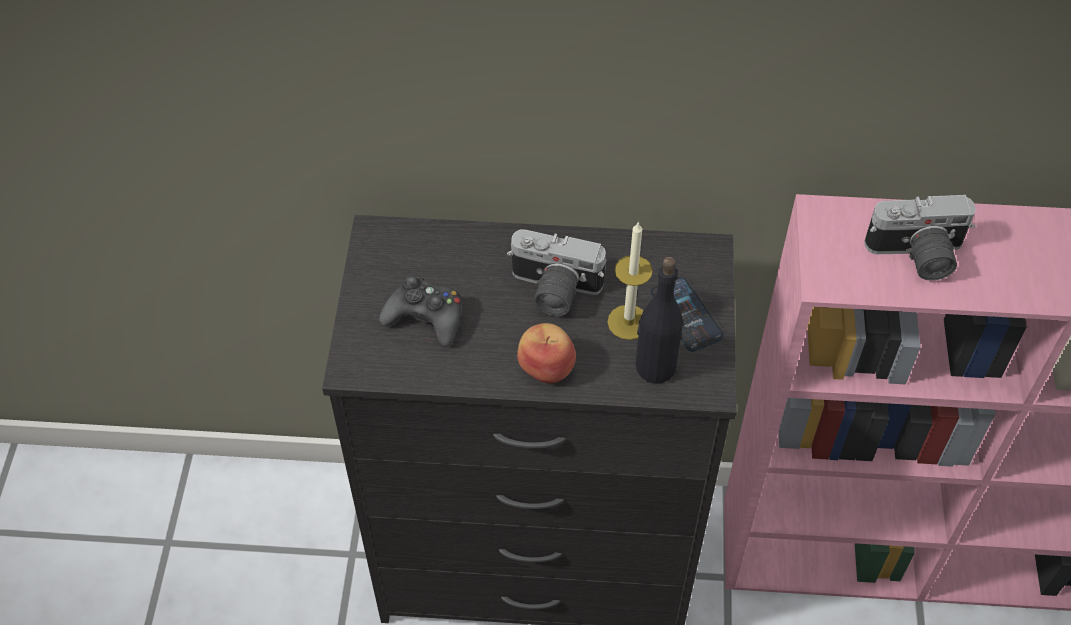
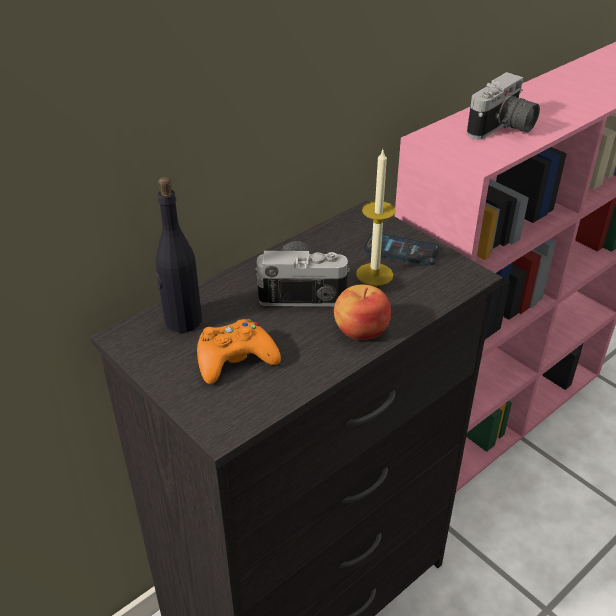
camera: 45 degrees left, 15 degrees down
black game controller [379,276,462,346] -> orange game controller [197,319,281,384]
camera [507,229,607,316] -> camera turned 150 degrees counterclockwise [256,241,350,306]
black bottle [635,257,683,384] -> black bottle moved to [155,177,202,333]

